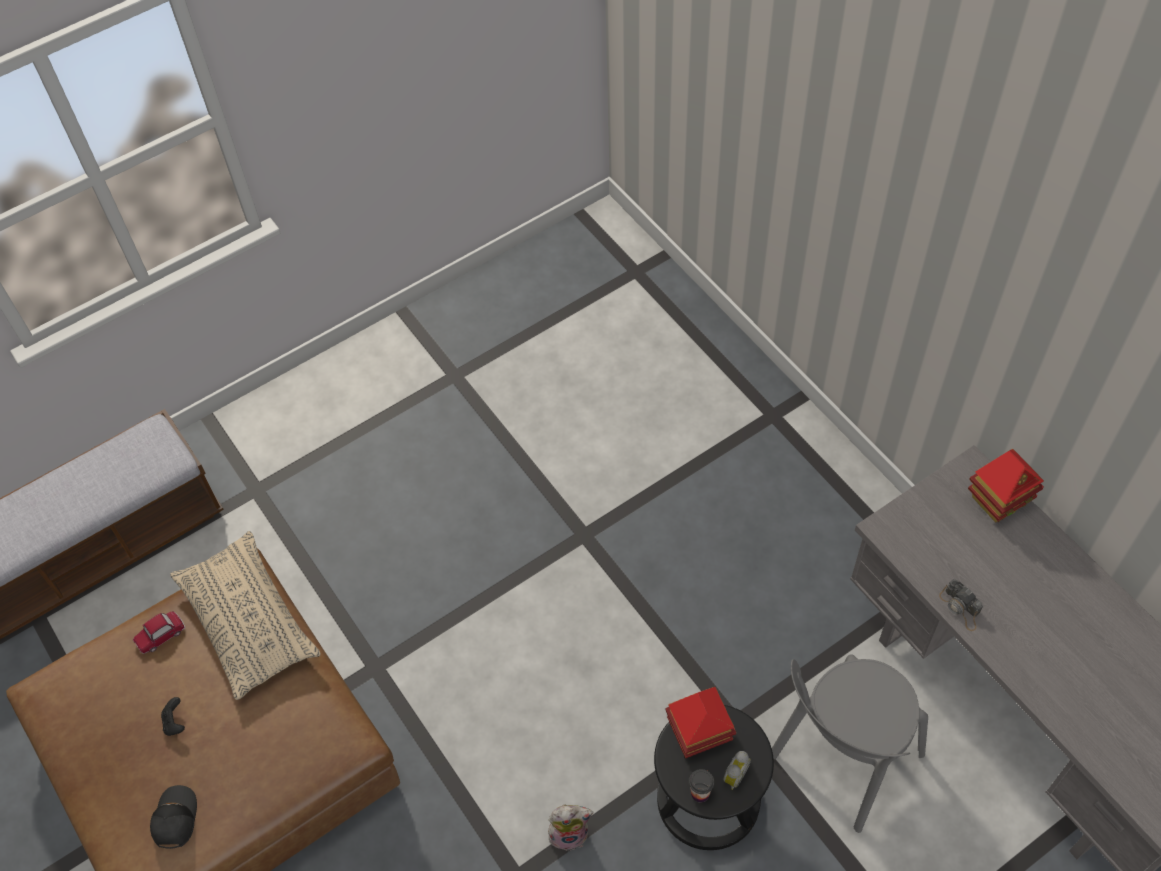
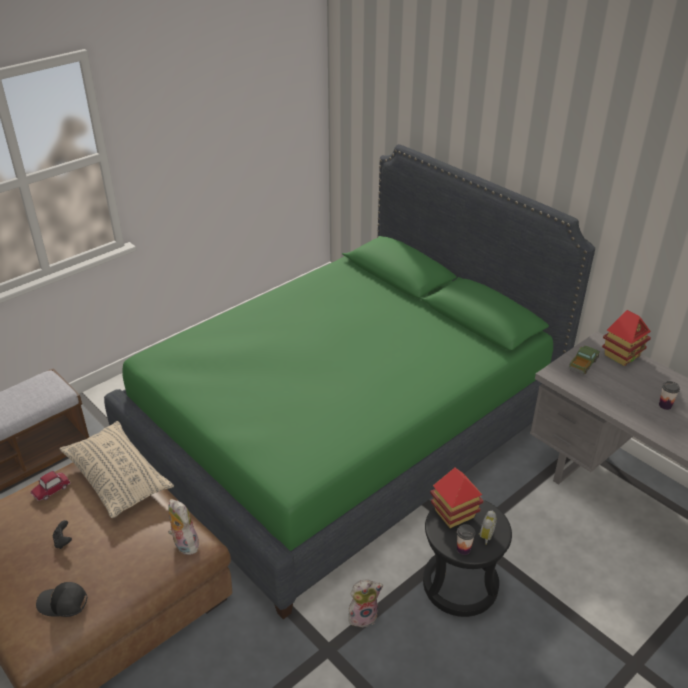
camera: 10 degrees left, 20 degrees down
black cap [150,785,197,849] -> black cap turned 75 degrees counterclockwise [36,582,88,617]
grey chair [772,654,928,833] -> none
camera [939,579,983,631] -> none
none -> green bed [104,144,595,619]
none -> plush toy [168,499,199,555]
none -> toy truck [569,346,600,375]
none -> cup [659,381,680,410]

